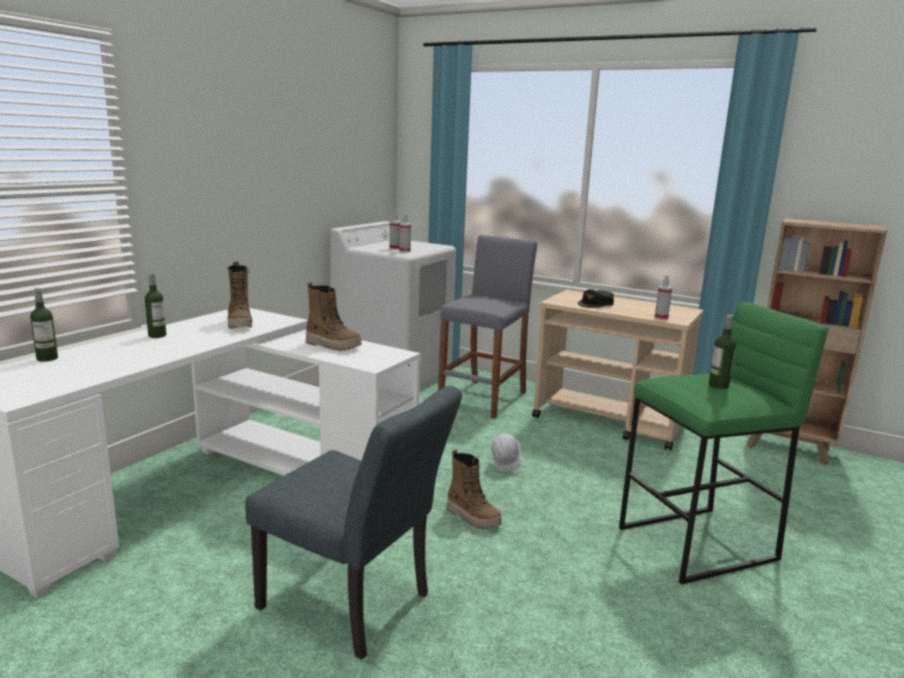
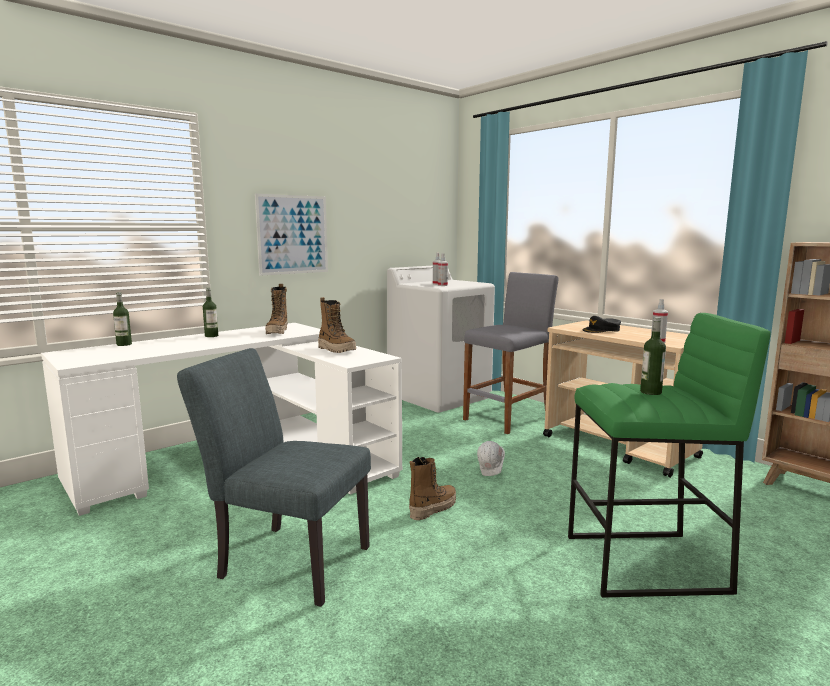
camera: 20 degrees right, 5 degrees down
grey chair [245,386,462,660] -> grey chair turned 150 degrees clockwise [177,348,371,607]
boot [446,449,502,529] -> boot turned 105 degrees counterclockwise [409,457,456,520]
none -> picture [255,194,328,276]

